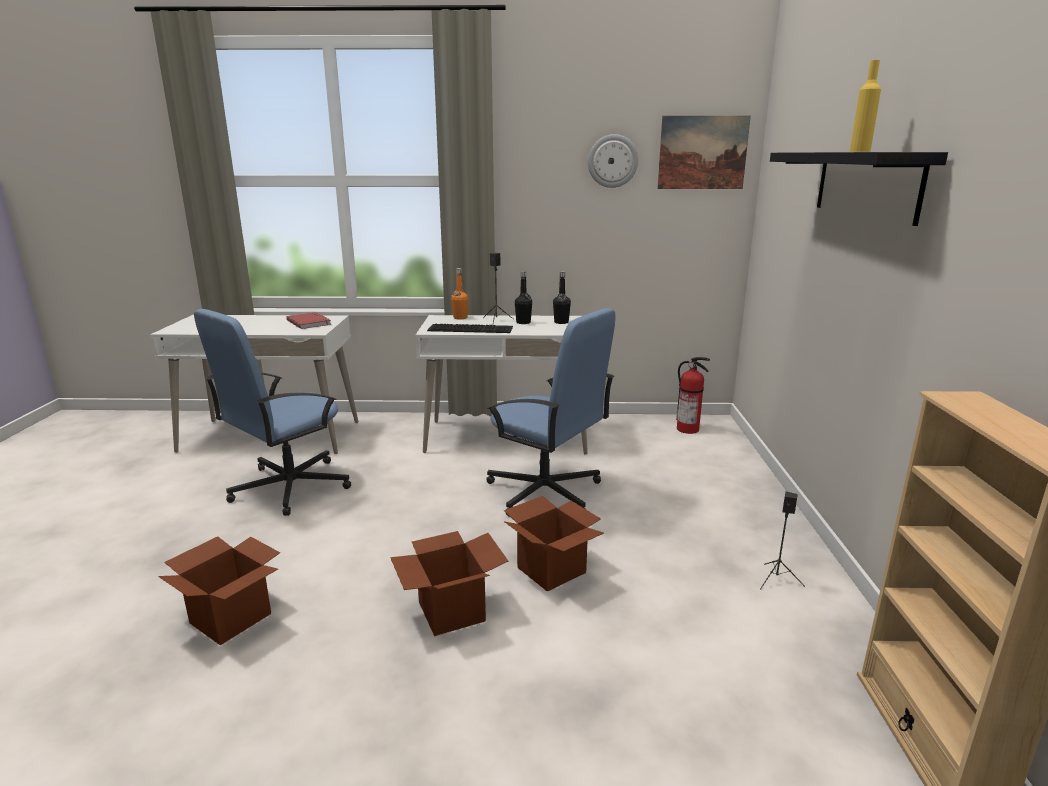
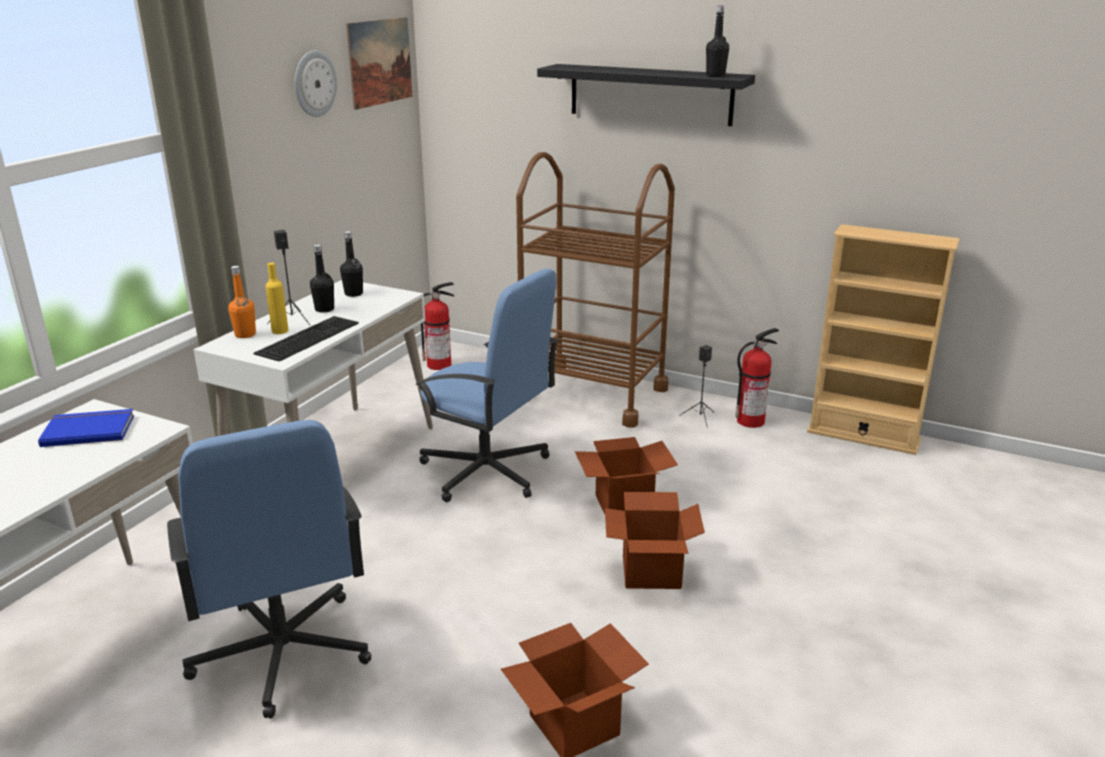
camera: 65 degrees left, 5 degrees up
red book [286,312,331,329] -> blue book [38,409,134,447]
blue office chair [486,308,616,517] -> blue office chair turned 60 degrees clockwise [416,268,559,502]
yellow bottle [850,60,881,152] -> yellow bottle moved to [265,263,289,334]
none -> brown cart [516,152,675,428]
none -> black bottle [706,5,729,77]
none -> fire extinguisher [735,328,779,428]

